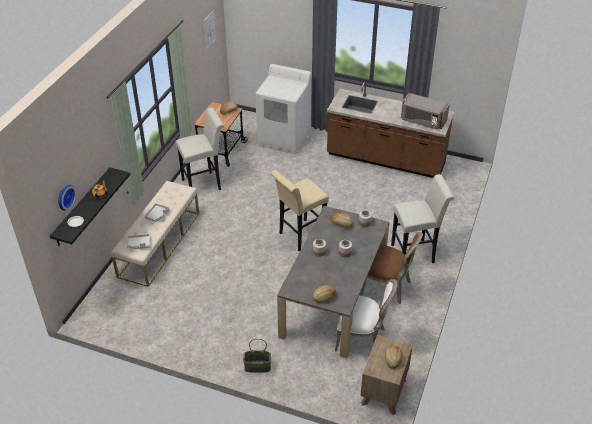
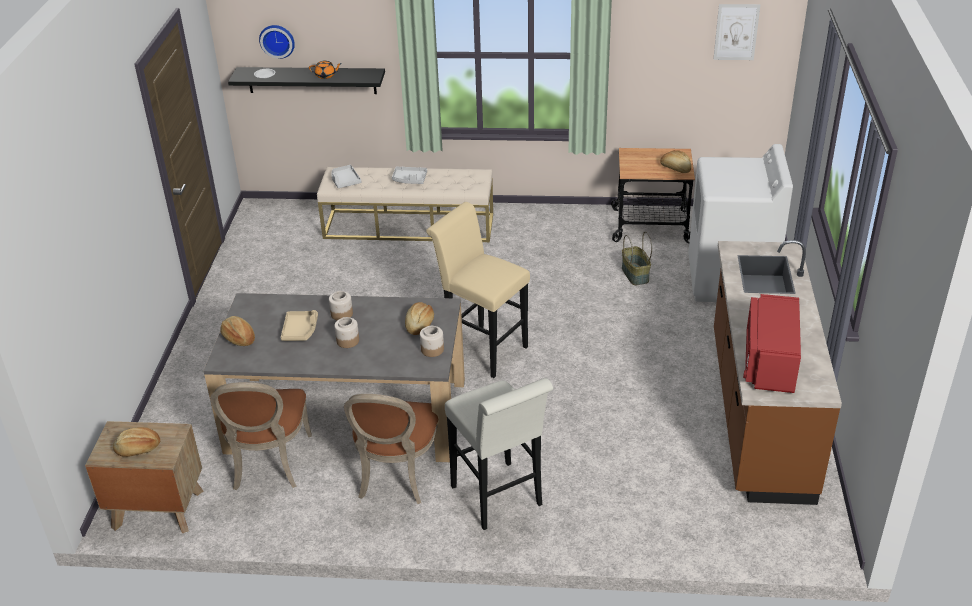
camera: 75 degrees right, 5 degrees down
white stool [175,108,224,190] -> none
basket [243,339,271,373] -> basket moved to [622,231,652,285]
white chair [335,279,397,352] -> brown chair [210,382,312,490]
grey microwave [401,93,450,129] -> red microwave [743,294,801,393]
none -> beige tray [281,310,318,341]

